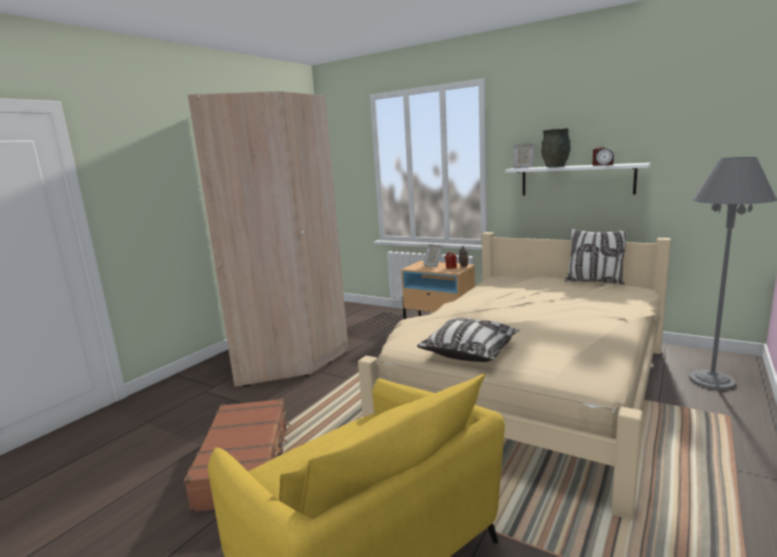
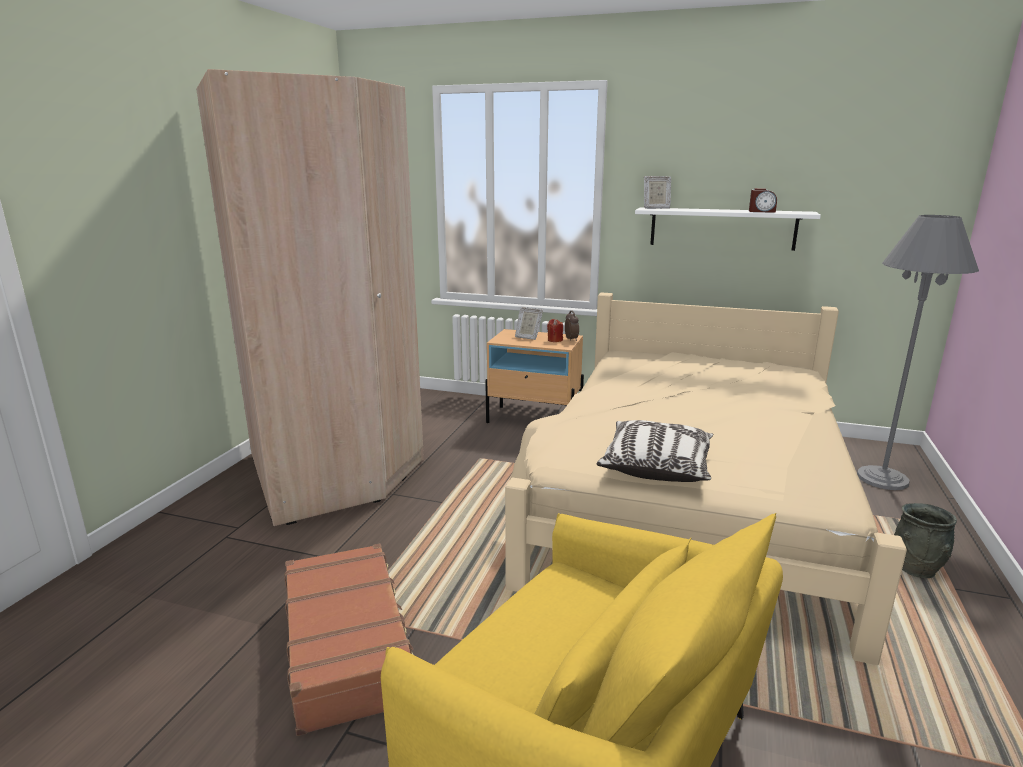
camera: 15 degrees left, 5 degrees up
grey vase [541,128,571,167] -> grey vase moved to [894,503,957,578]
pillow [565,228,629,285] -> none

